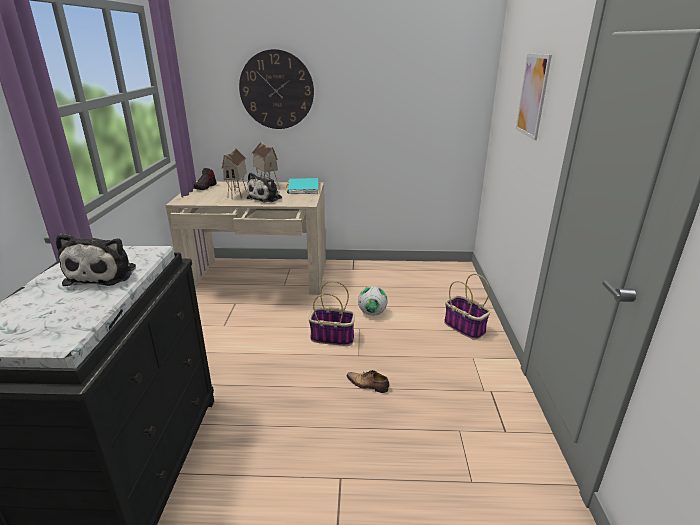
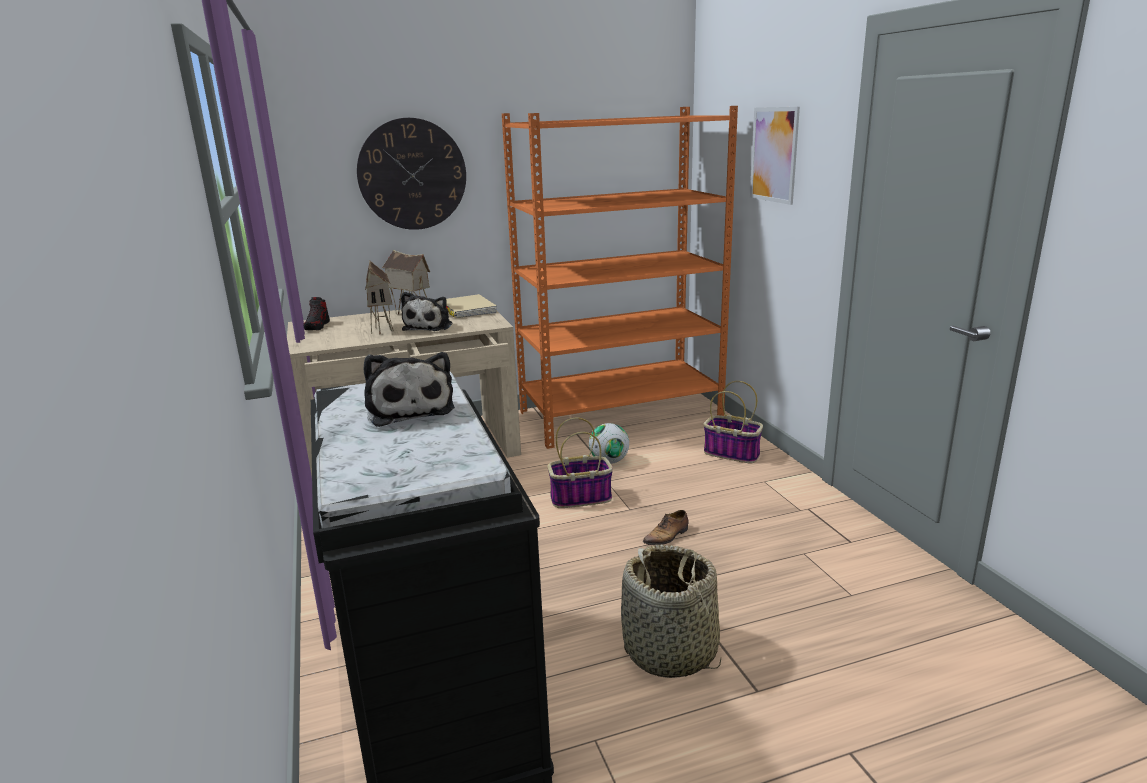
camera: 20 degrees left, 5 degrees down
turquoise book [286,178,318,194] -> beige book [446,294,497,318]
shoe [347,370,389,393] -> shoe turned 45 degrees counterclockwise [643,510,689,545]
none -> orange bookcase [502,106,738,449]
none -> basket [621,544,721,678]

